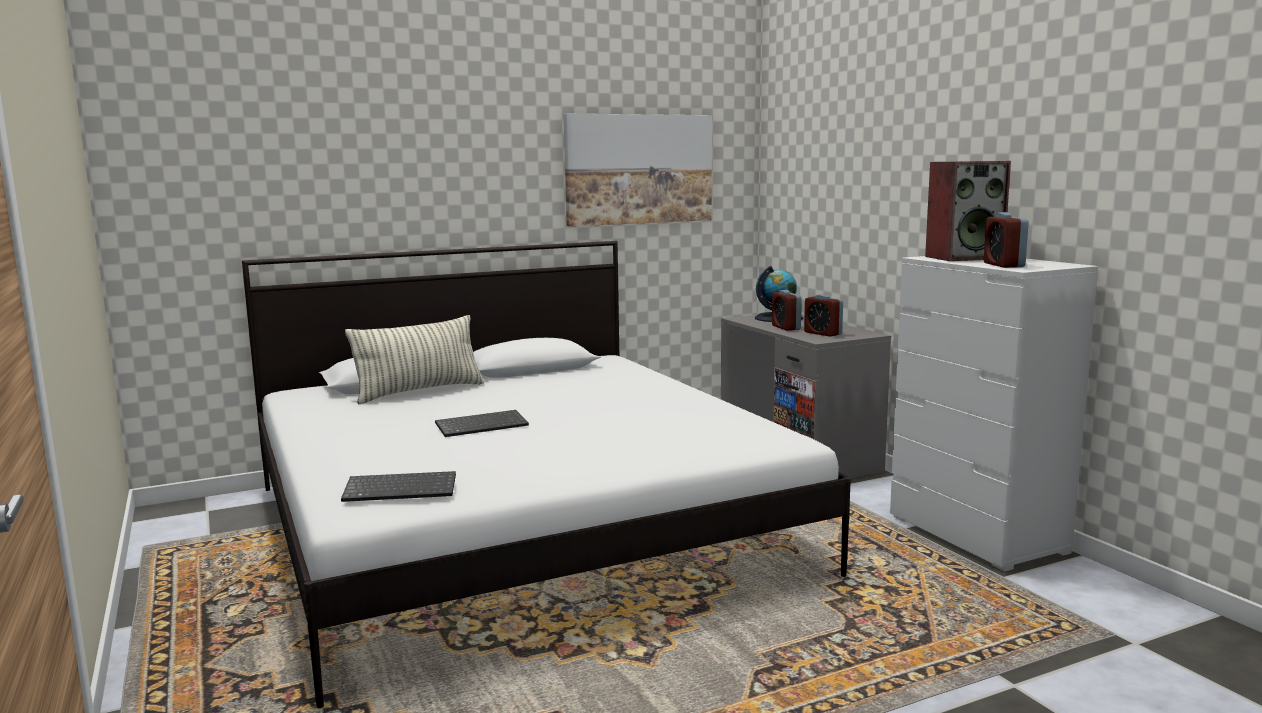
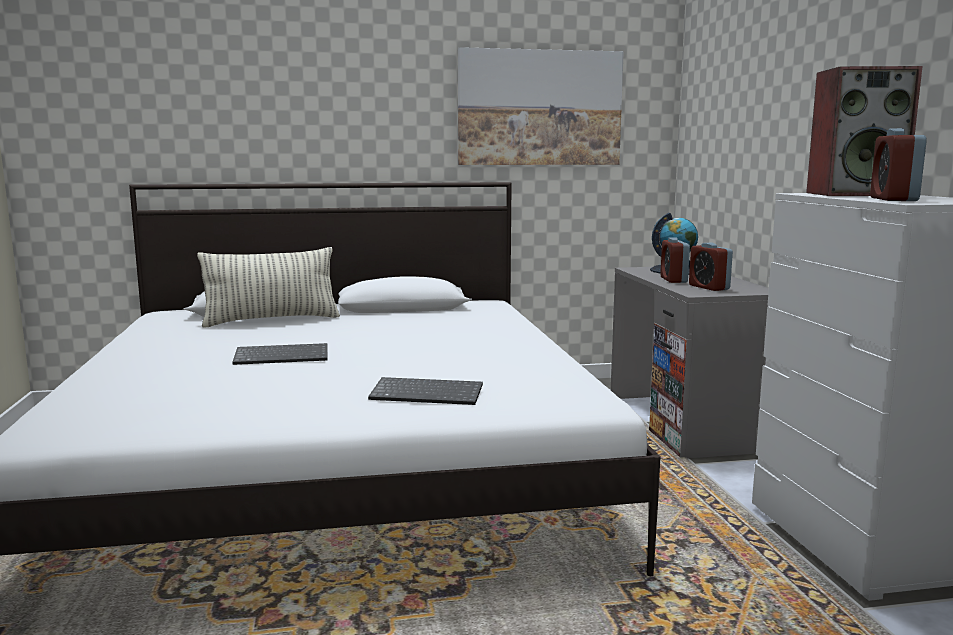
camera: 15 degrees right, 0 degrees up
keyboard [341,471,456,502] -> keyboard moved to [368,377,483,405]

